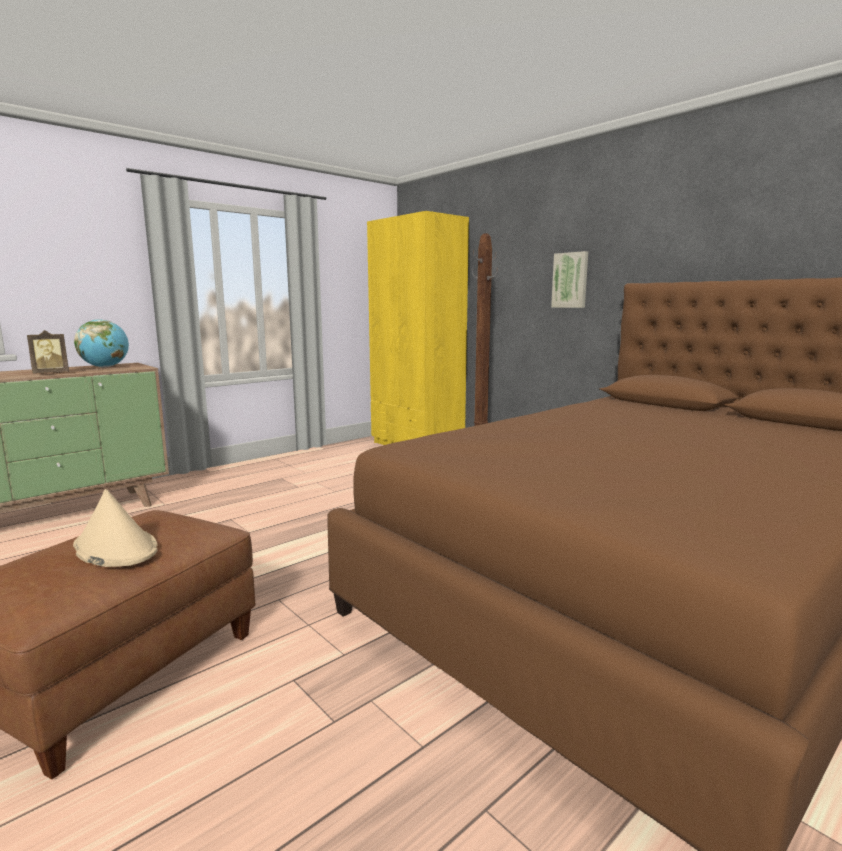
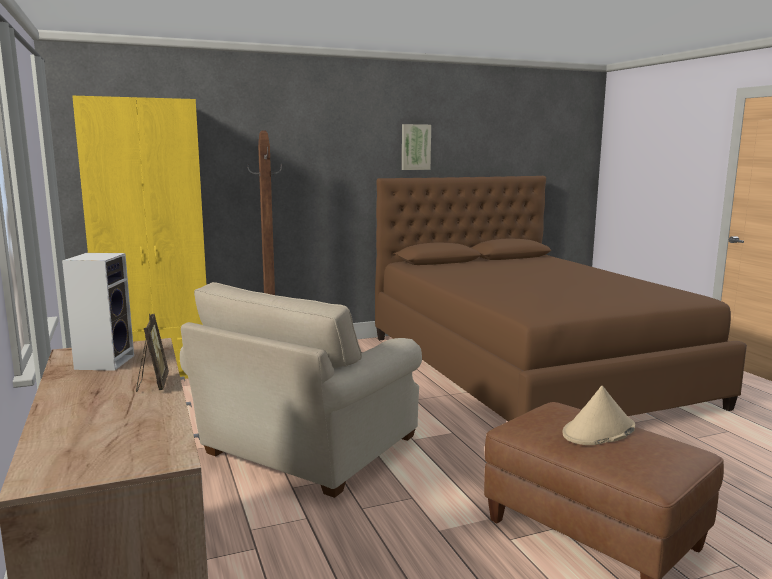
camera: 70 degrees left, 0 degrees up
globe [74,319,129,368] -> speaker [62,253,134,371]
picture [551,251,588,308] -> picture moved to [402,124,431,170]
none -> beige armchair [180,282,422,498]

